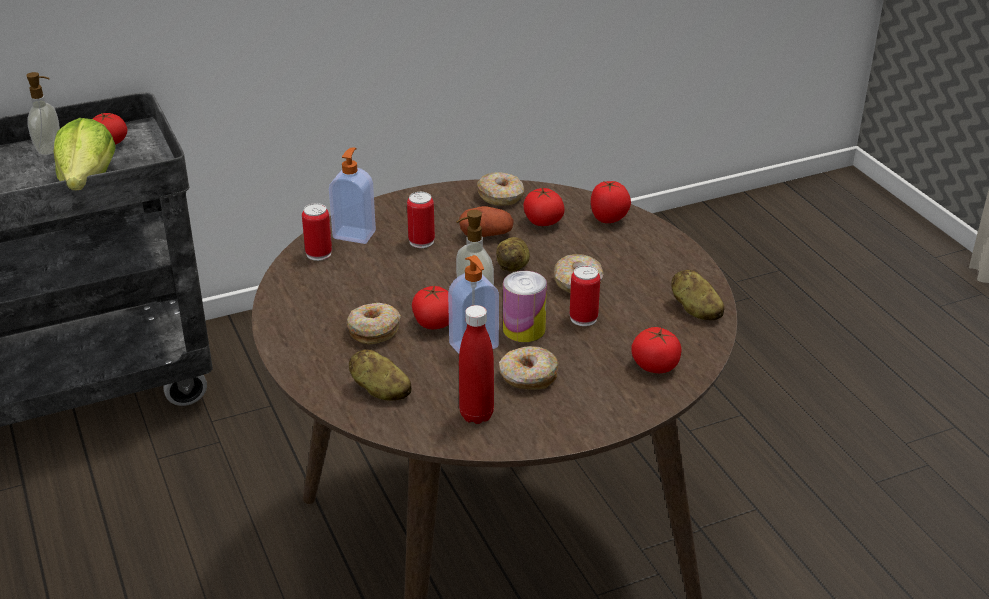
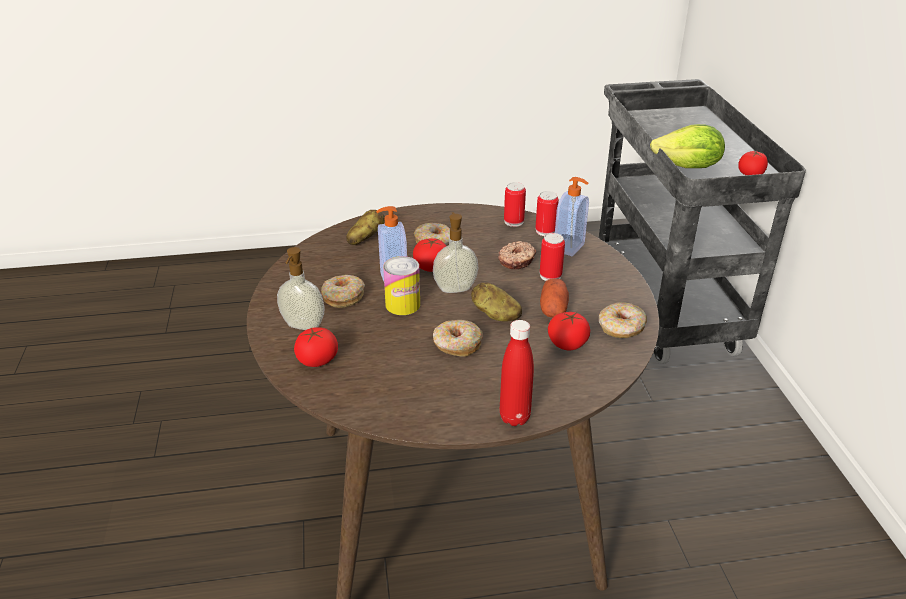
camera: 105 degrees right, 0 degrees up
soap dispenser [26,72,60,155] -> soap dispenser moved to [277,247,325,330]
red bottle [459,305,494,424] -> red bottle moved to [500,320,534,426]
can [570,265,600,326] -> can moved to [504,182,526,227]
tomato [591,181,631,223] -> none
potato [671,269,724,320] -> none
none -> donut [498,241,536,269]

